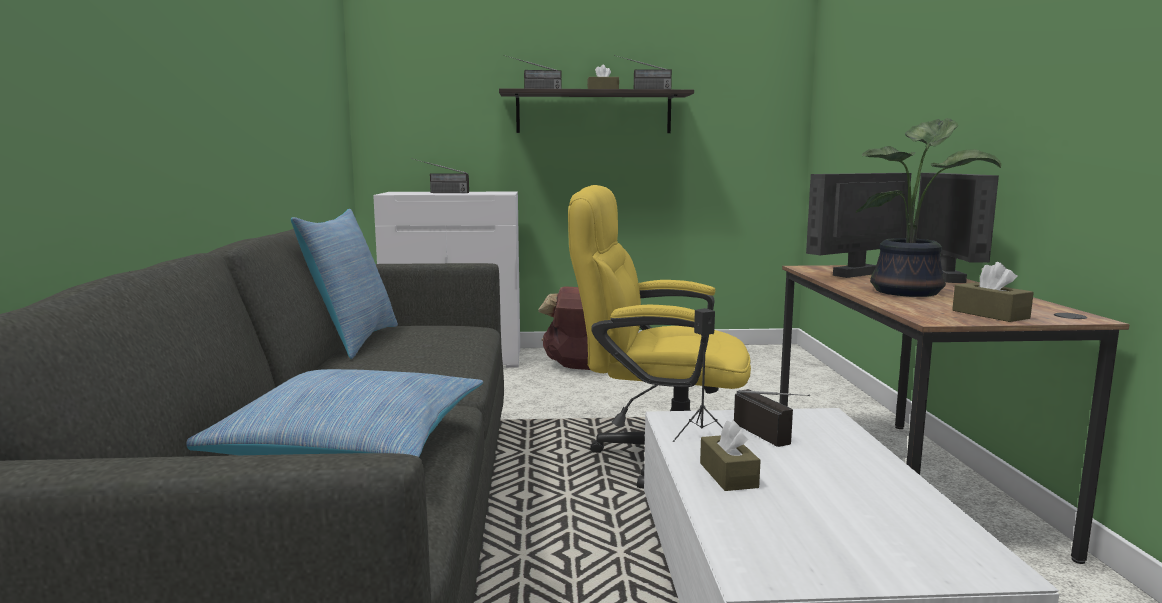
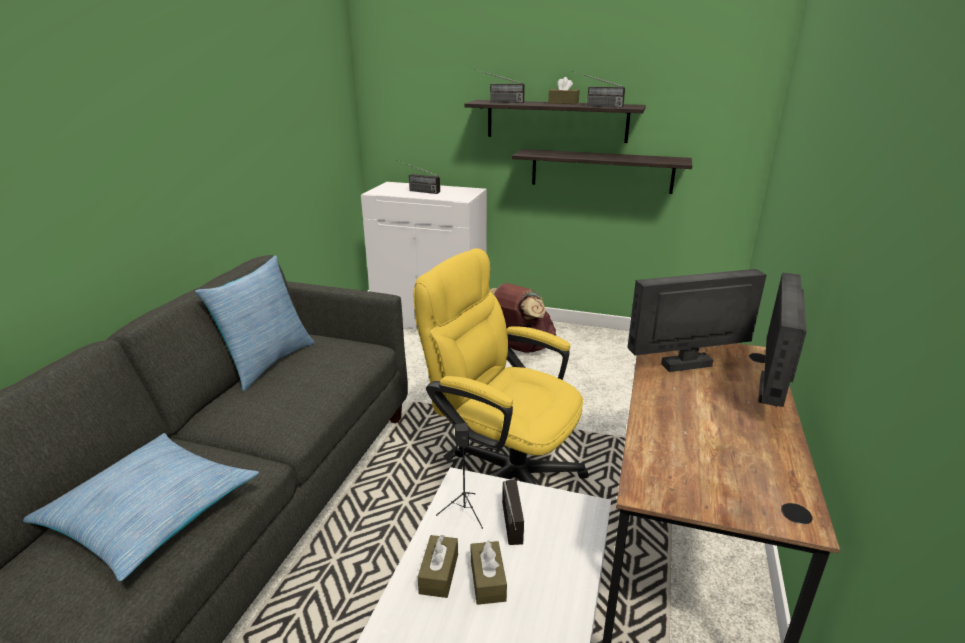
camera: 20 degrees right, 15 degrees up
potted plant [856,118,1001,297] -> none
brown tissue box [952,262,1034,322] -> brown tissue box moved to [471,540,507,605]
none -> shelf [512,149,692,194]

